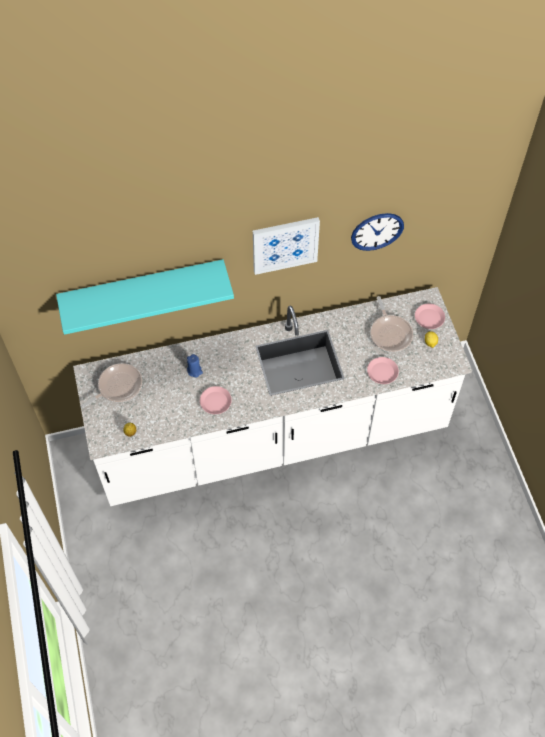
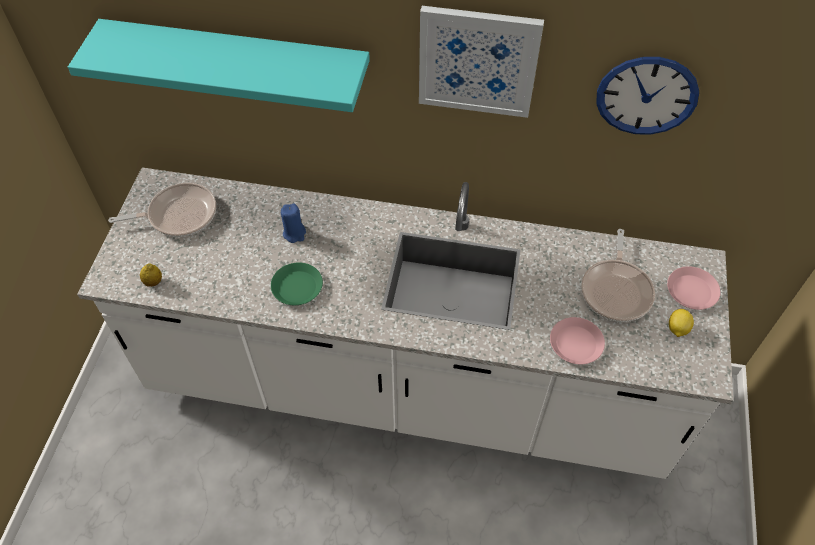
camera: 25 degrees right, 5 degrees down
pink plate [200,386,232,414] -> green plate [271,262,323,305]

